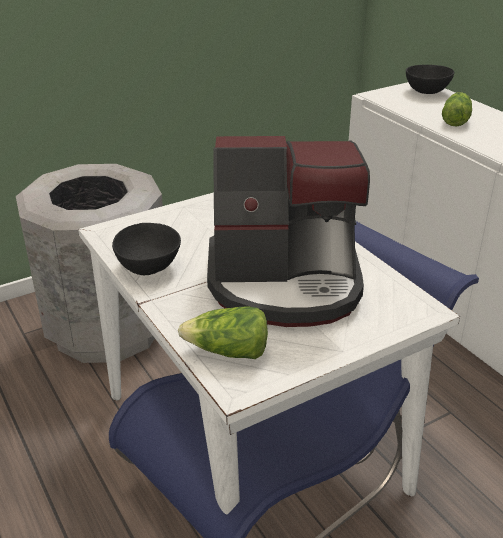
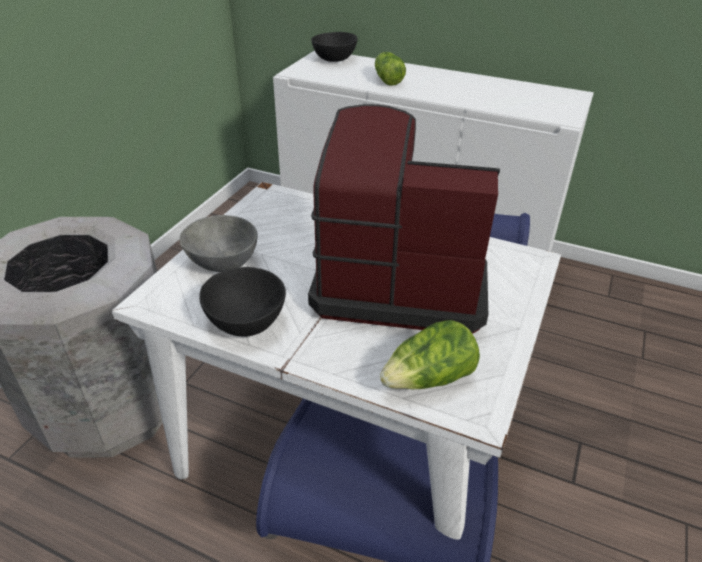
camera: 35 degrees left, 5 degrees up
coffee machine [207,136,370,327] -> coffee machine turned 135 degrees counterclockwise [308,104,500,334]
none -> grey bowl [180,215,258,272]

